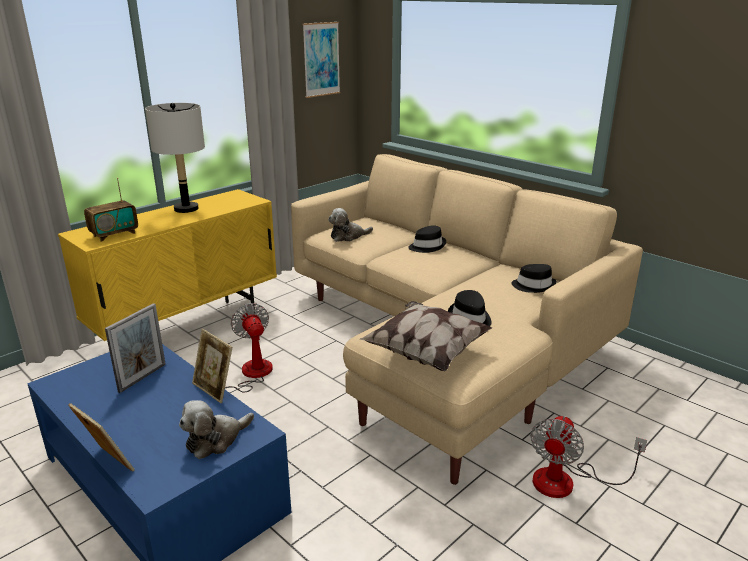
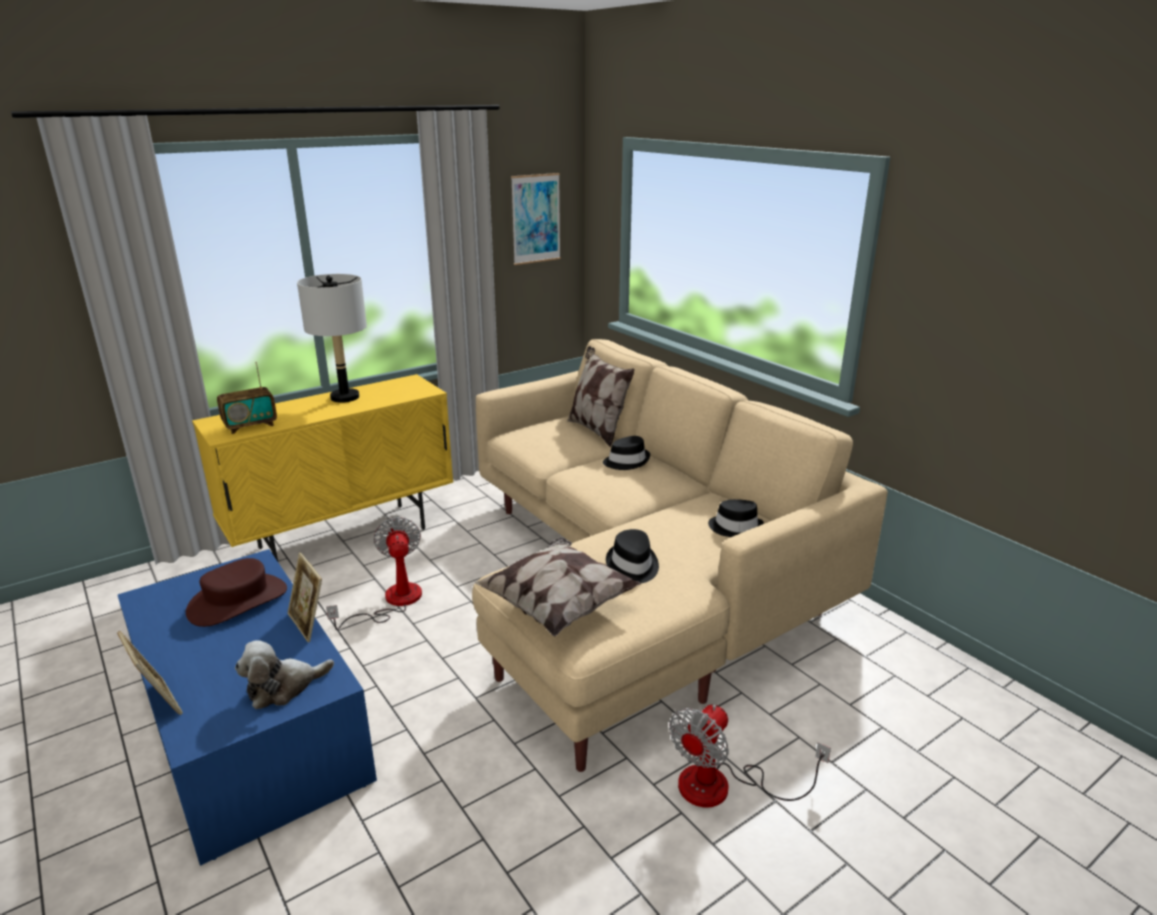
camera: 10 degrees right, 0 degrees up
picture frame [105,303,166,393] -> brown hat [186,558,287,627]
plush toy [328,208,373,242] -> none
none -> pillow [567,346,635,447]

